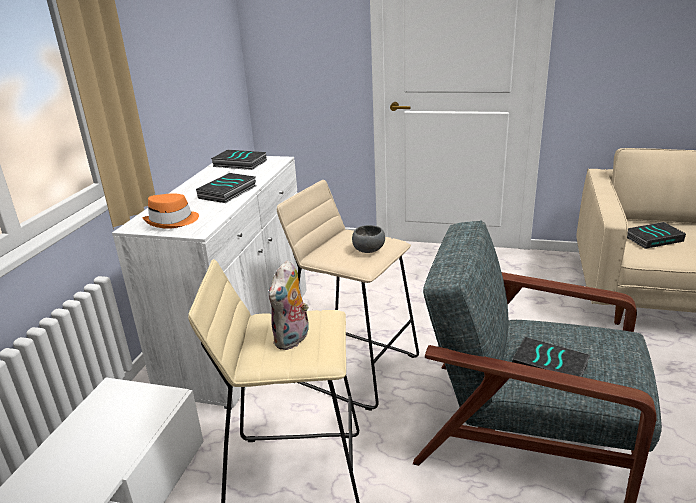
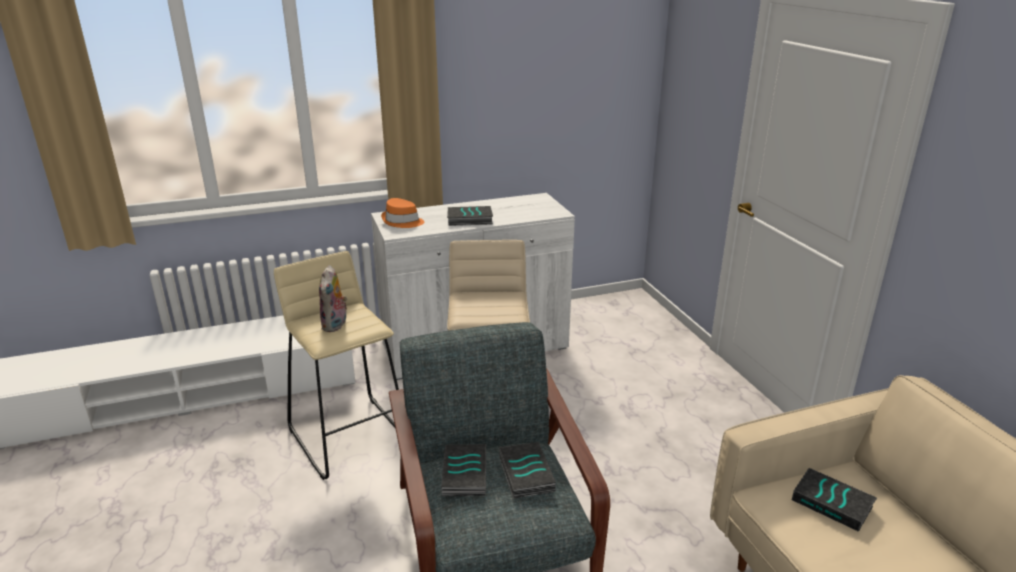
camera: 55 degrees right, 0 degrees up
book [211,150,267,170] -> book moved to [499,442,556,499]
plush toy [268,260,309,350] -> plush toy turned 75 degrees counterclockwise [319,265,347,332]
grey bowl [352,225,385,253] -> none

